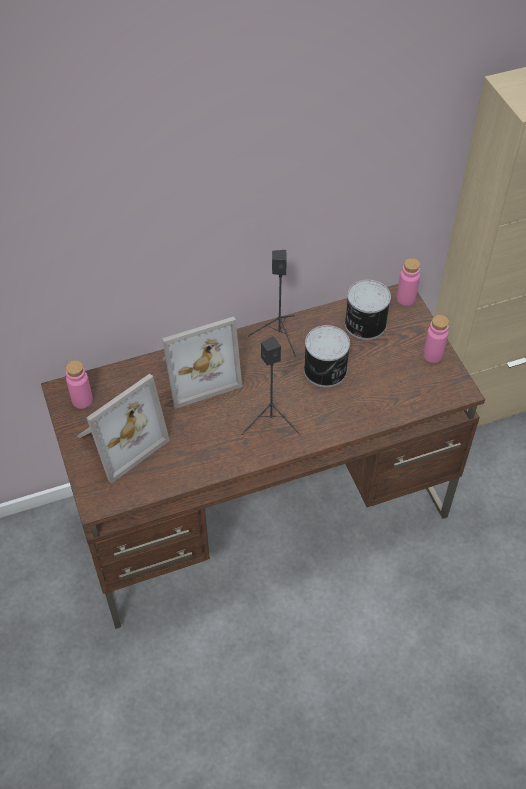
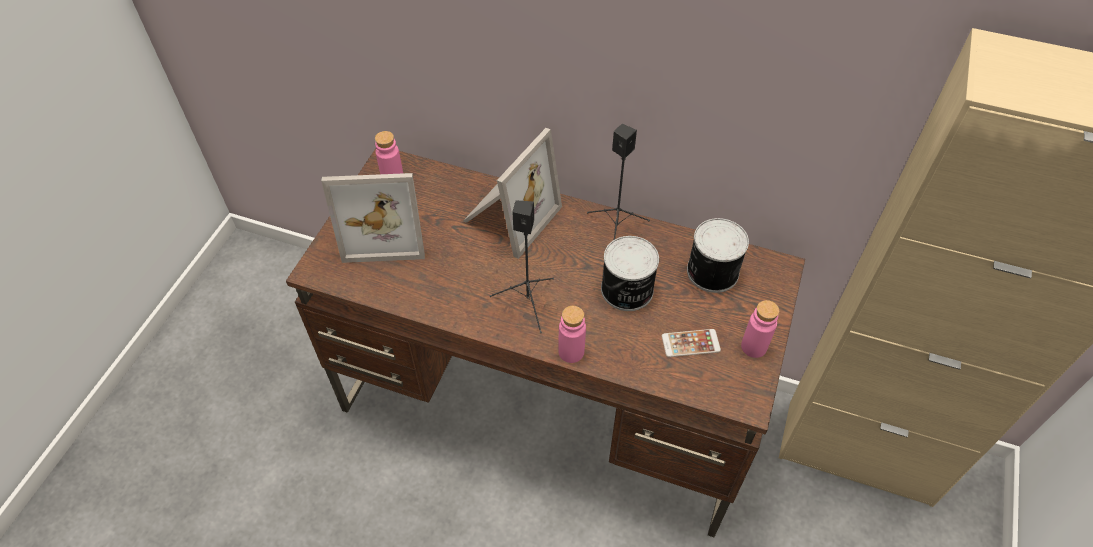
camera: 40 degrees right, 0 degrees up
picture frame [162,317,242,409] -> picture frame turned 75 degrees counterclockwise [463,128,562,259]
pink bottle [397,258,420,306] -> pink bottle moved to [558,306,586,363]
none -> phone [662,329,721,357]

